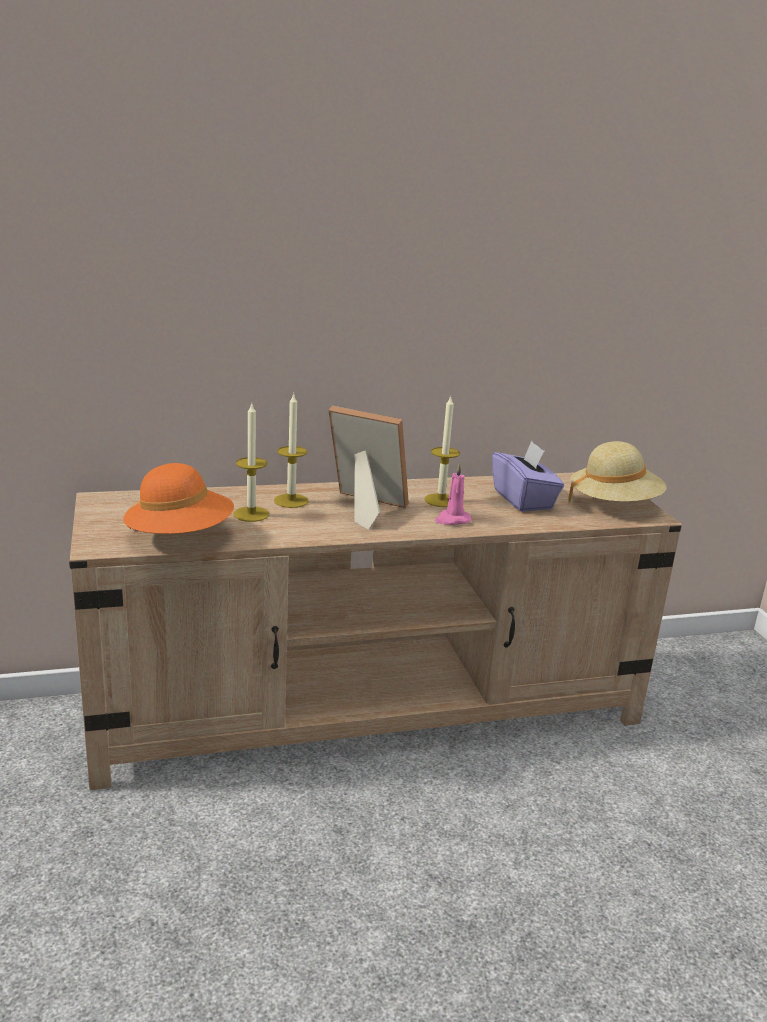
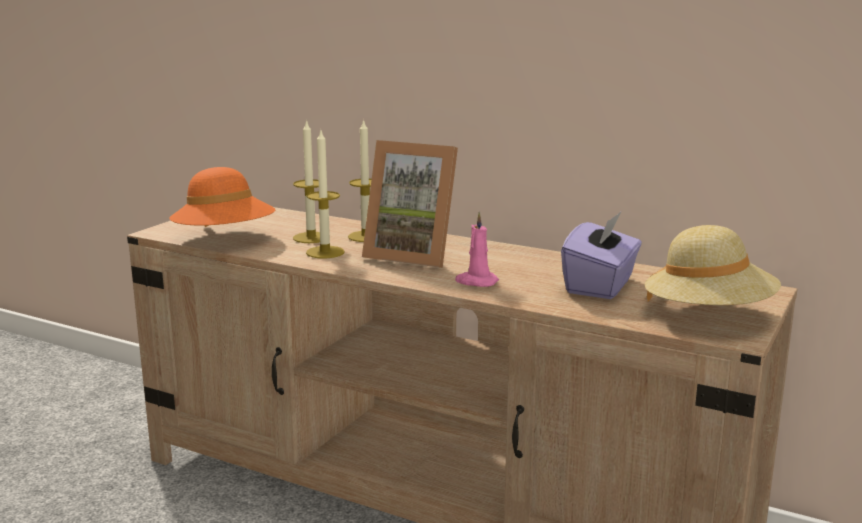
camera: 45 degrees right, 5 degrees down
picture frame [328,406,409,530] -> picture frame turned 135 degrees clockwise [362,140,458,268]
candle [425,396,460,507] -> candle moved to [306,131,345,258]

